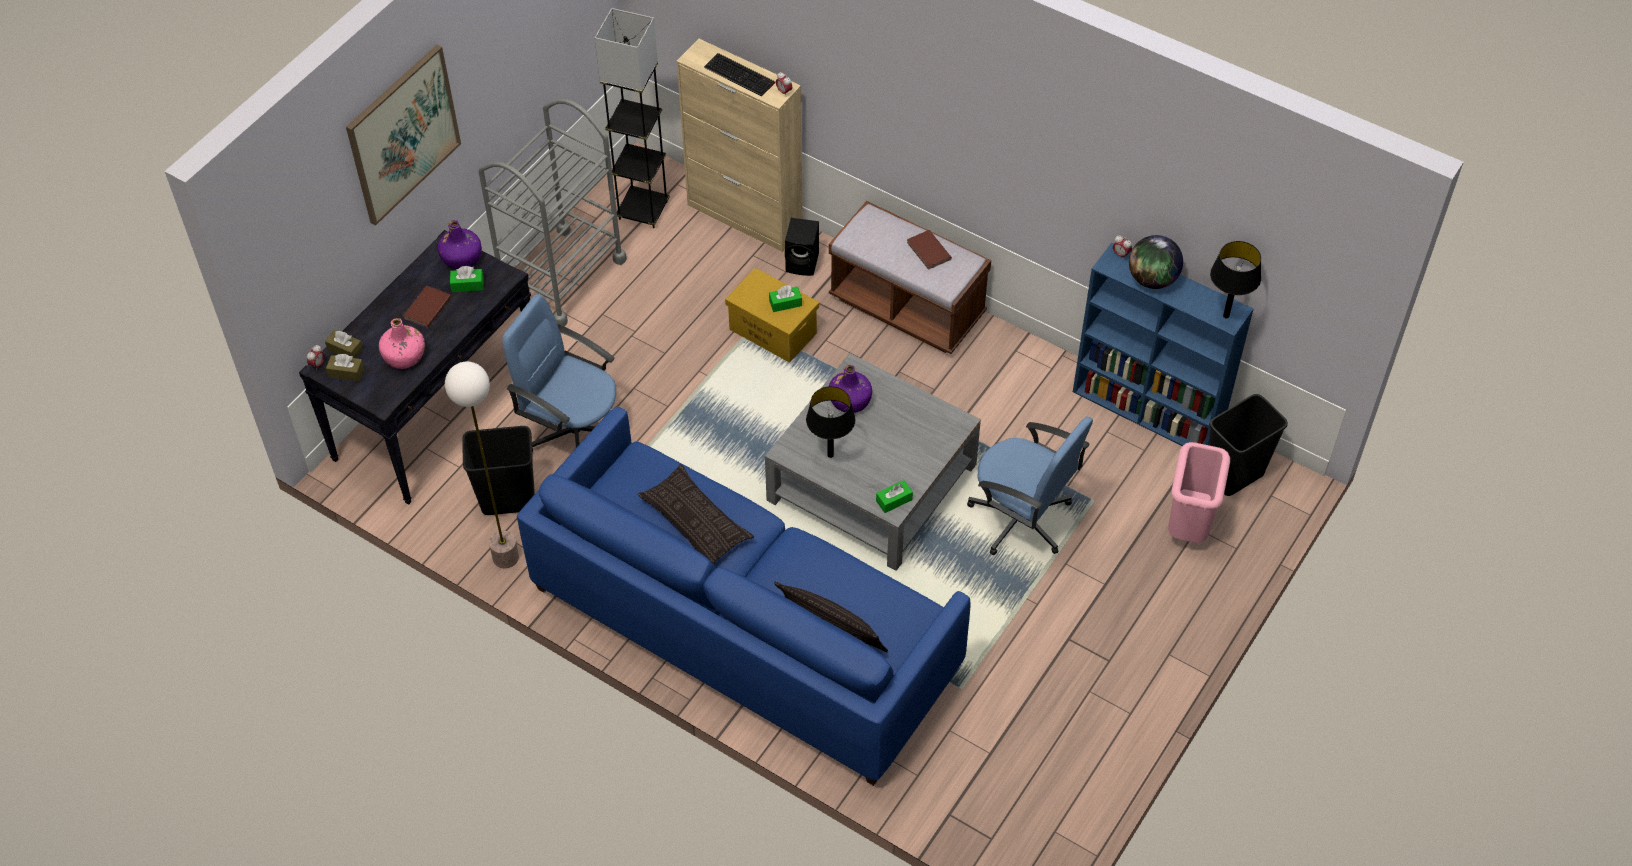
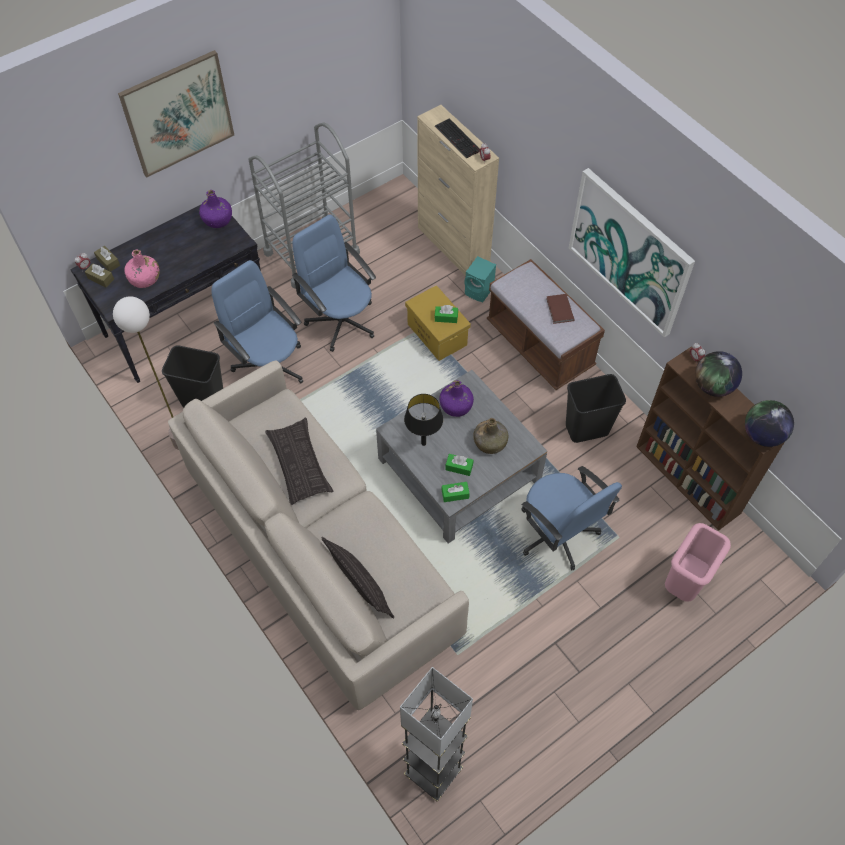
camera: 20 degrees right, 5 degrees up
brown book [403,285,451,328] -> none
green tissue box [450,266,484,292] -> green tissue box moved to [445,454,473,476]
blue sofa [517,407,971,786] -> beige sofa [168,360,469,710]
grey floor lamp [595,8,670,228] -> grey floor lamp moved to [400,667,473,801]
black speaker [785,218,819,276] -> turquoise speaker [464,256,496,302]
blue bookcase [1073,243,1254,446] -> brown bookcase [636,346,784,531]
black trash can [1209,394,1288,496] -> black trash can moved to [566,374,626,443]
black table lamp [1210,241,1261,318] -> globe [745,400,794,447]
none -> blue office chair [292,215,376,352]
none -> green bottle [473,418,508,454]
none -> picture [569,168,695,338]

